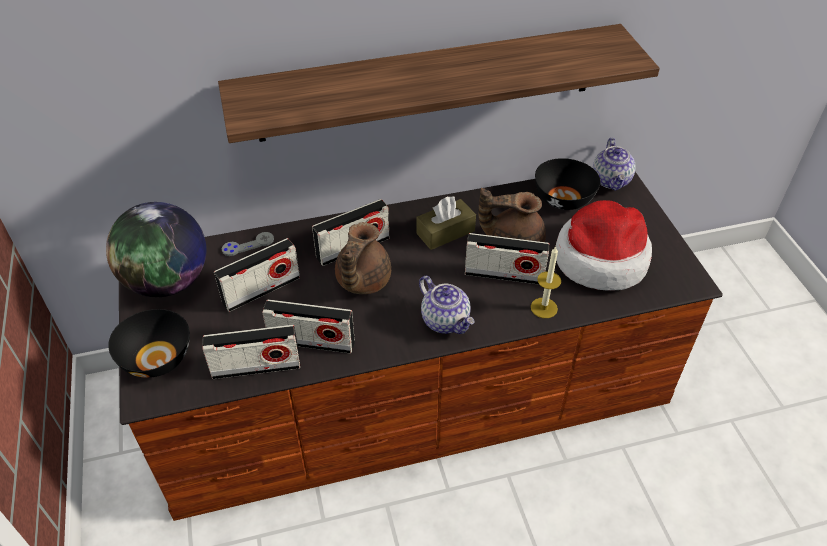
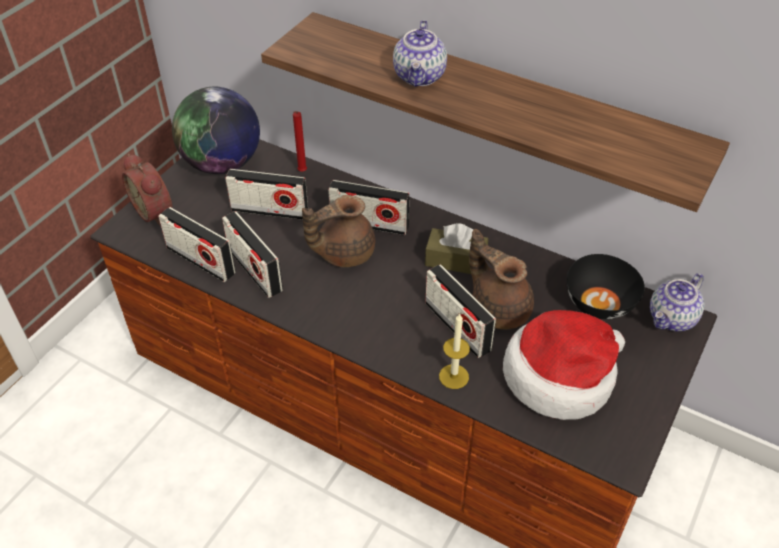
camera: 45 degrees right, 0 degrees up
black bowl [108,309,190,378] -> alarm clock [122,154,172,226]
grey game controller [222,232,274,256] -> red candle [293,111,307,172]
teapot [419,276,475,334] -> teapot moved to [393,20,447,86]

